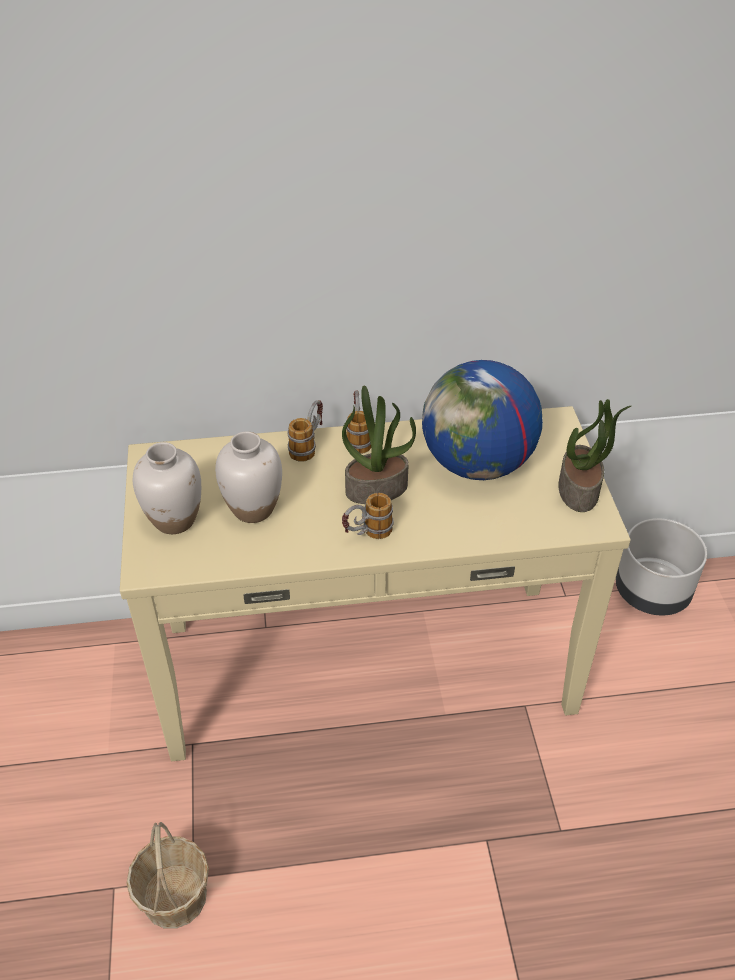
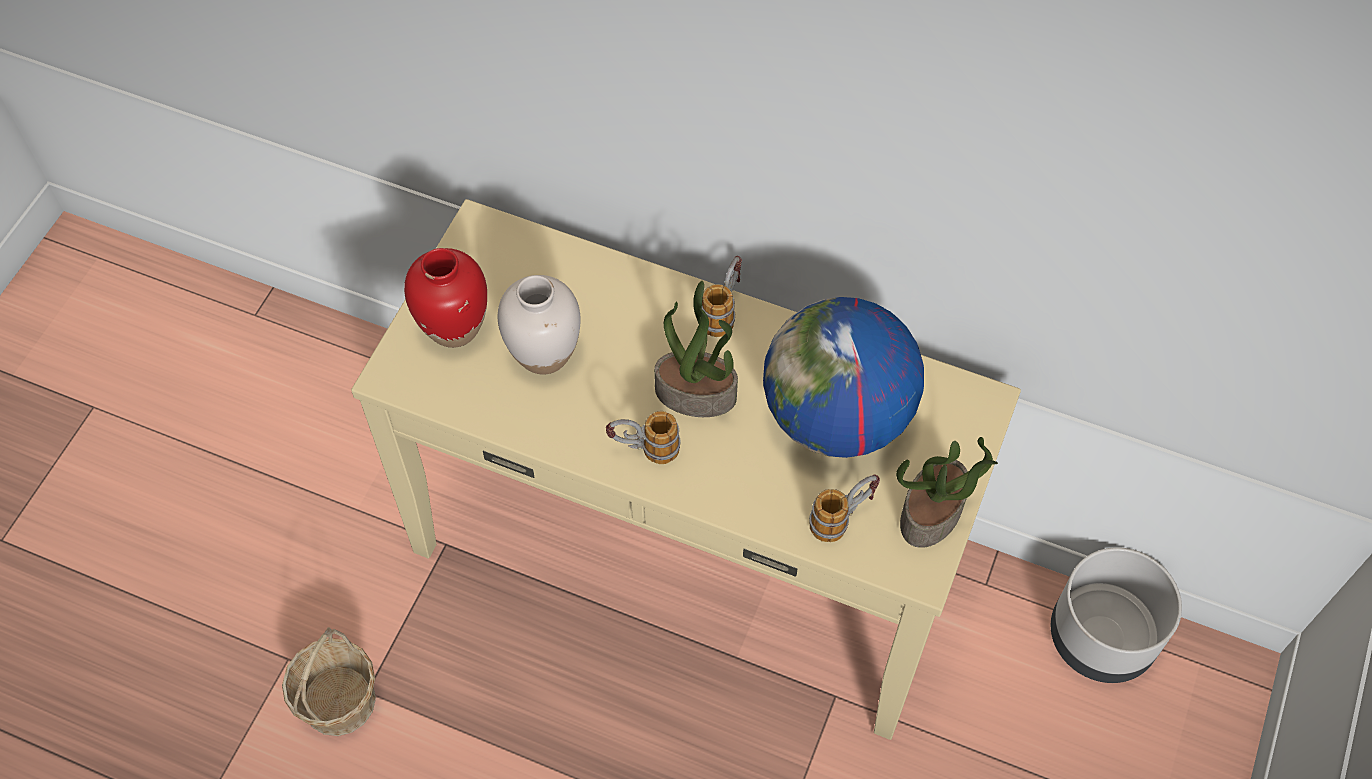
camera: 30 degrees right, 15 degrees up
white vase [133,442,201,534] -> red vase [404,248,487,348]
mug [287,400,323,462] -> mug moved to [809,475,880,542]

